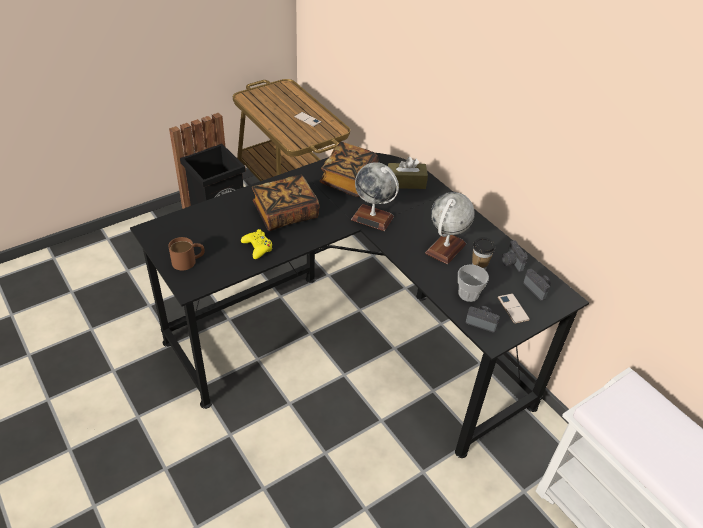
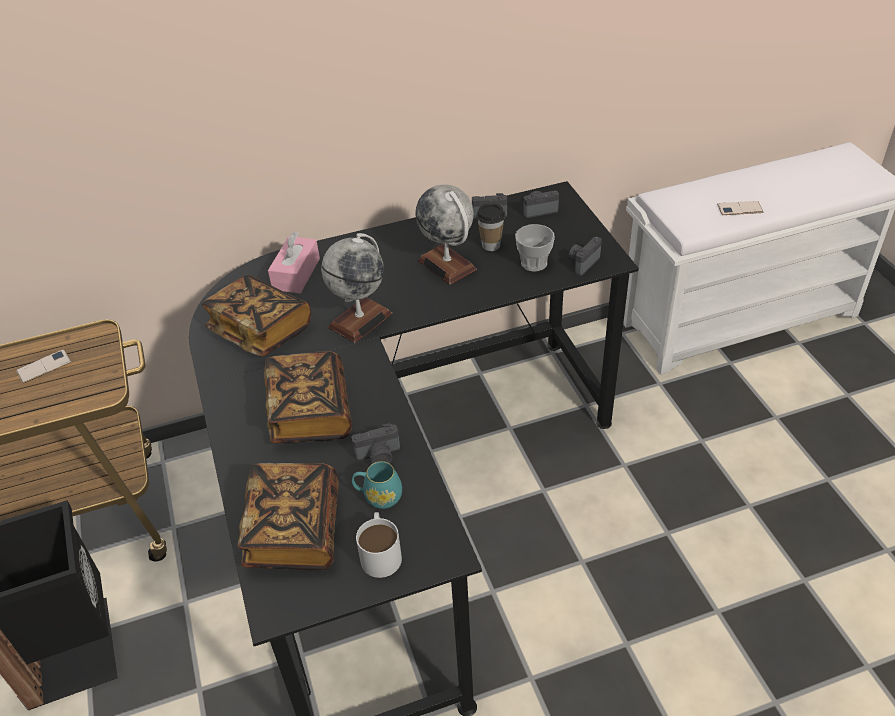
camera: 70 degrees left, 0 degrees up
brown mug [168,237,205,270] -> white mug [356,512,402,578]
yellow game controller [241,229,273,259] -> camera [351,423,400,464]
brown tissue box [388,157,428,189] -> pink tissue box [268,232,320,293]
phone [498,293,530,324] -> phone moved to [717,201,764,215]
none -> book [238,463,339,571]
none -> turquoise mug [352,461,402,509]

